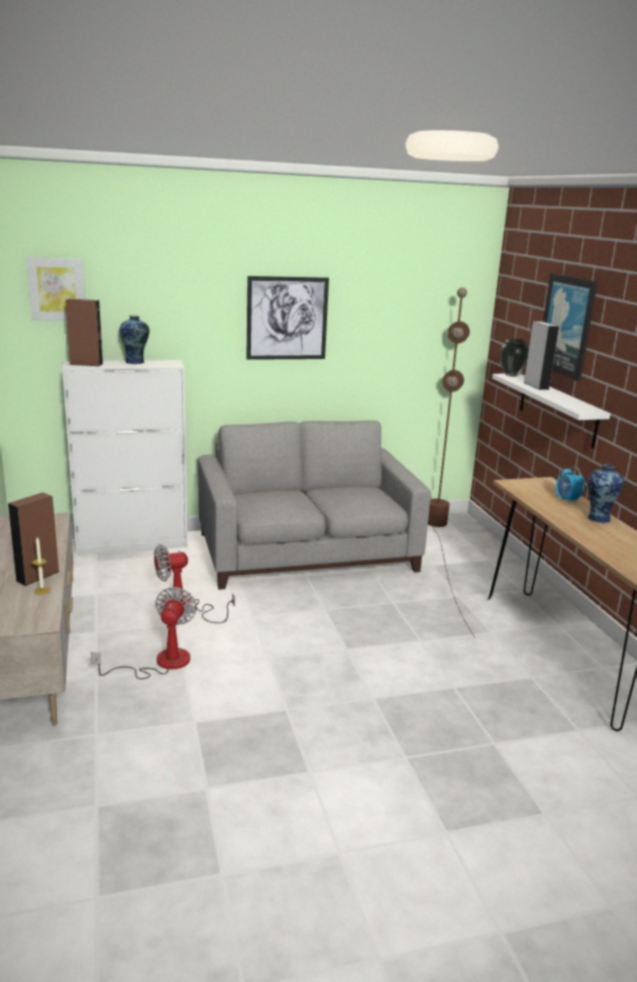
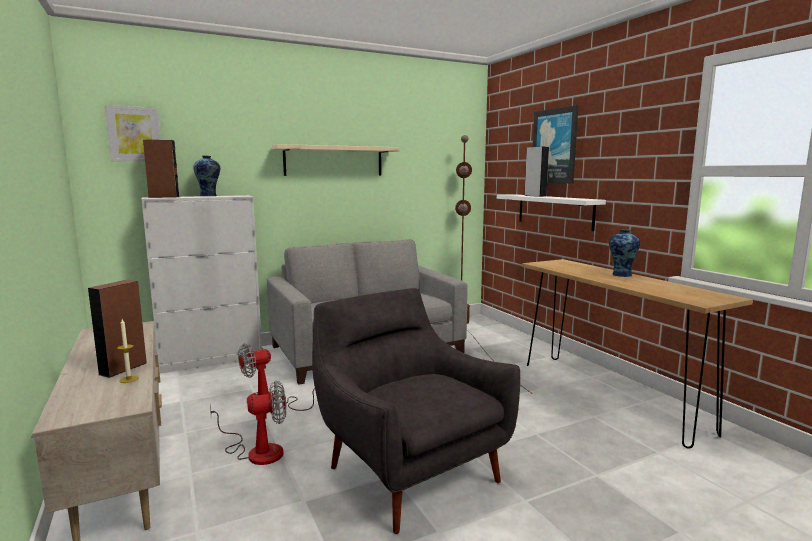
camera: 10 degrees left, 10 degrees down
fan [91,587,197,679] -> fan turned 75 degrees clockwise [210,381,286,465]
picture [246,276,329,360] -> beige shelf [271,144,400,176]
vase [500,339,529,377] -> none
alarm clock [556,467,585,505] -> none
none -> grey armchair [312,288,520,534]

